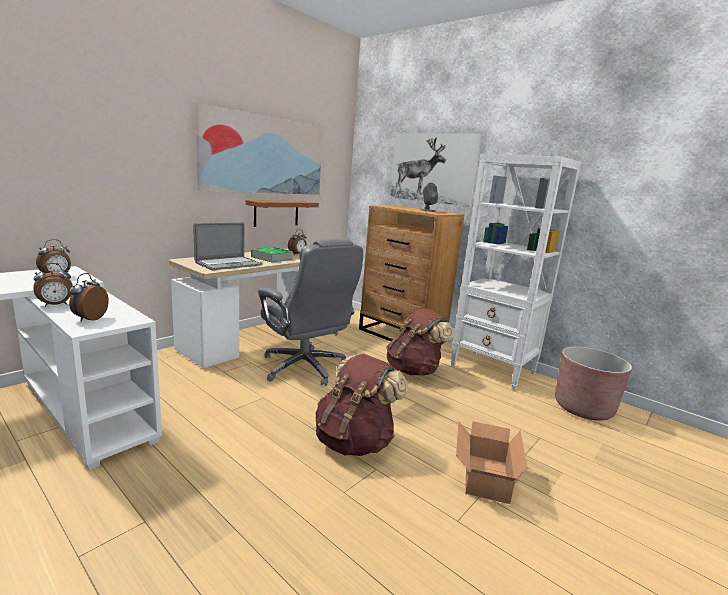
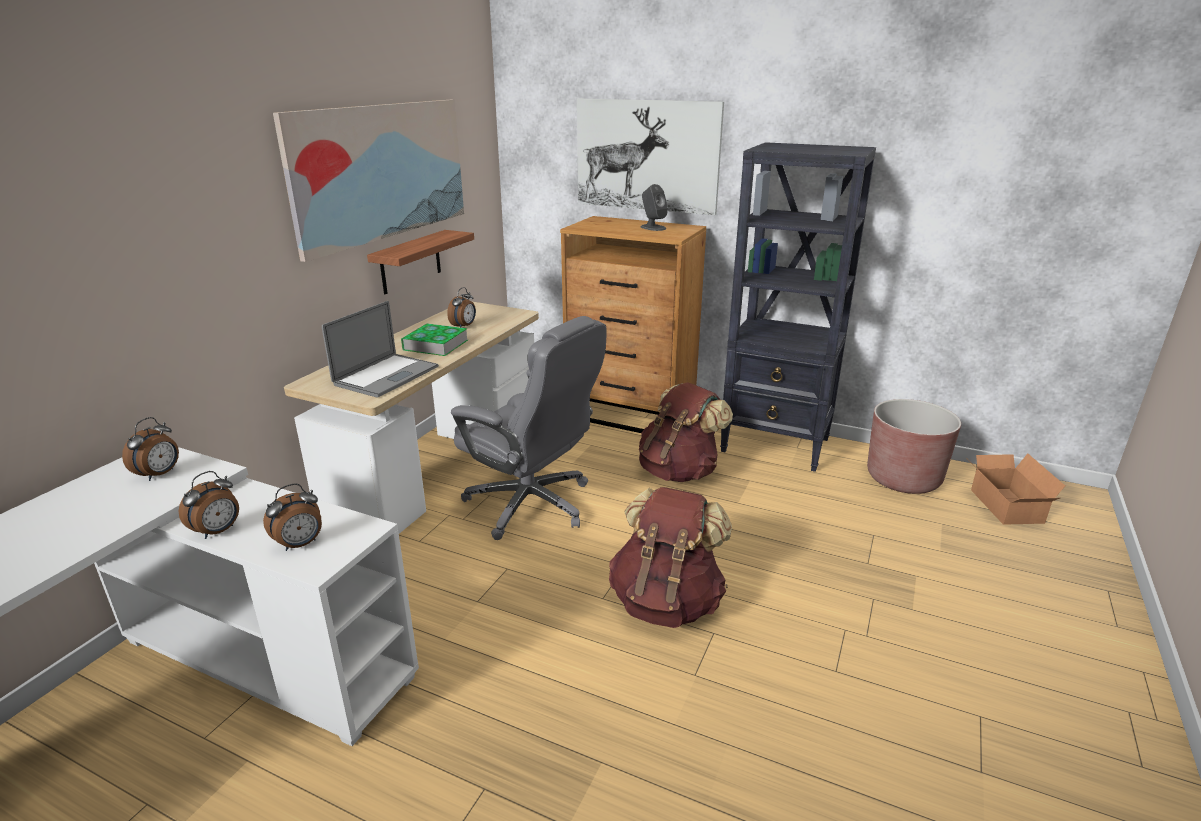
camera: 15 degrees left, 10 degrees up
alarm clock [69,273,109,322] -> alarm clock turned 120 degrees counterclockwise [263,484,322,551]
white bookcase [451,154,581,390] -> black bookcase [720,142,876,472]
cardboard box [456,421,528,504] -> cardboard box moved to [971,453,1065,525]

